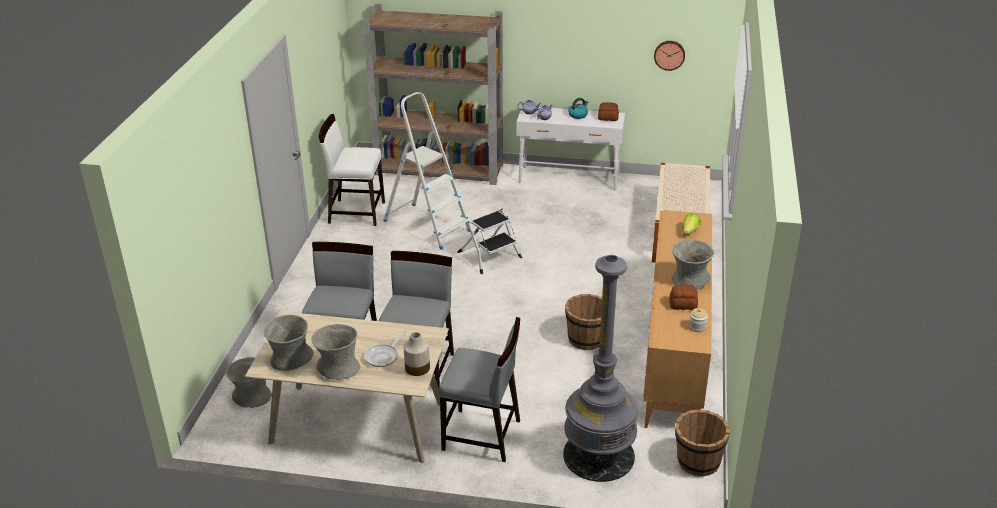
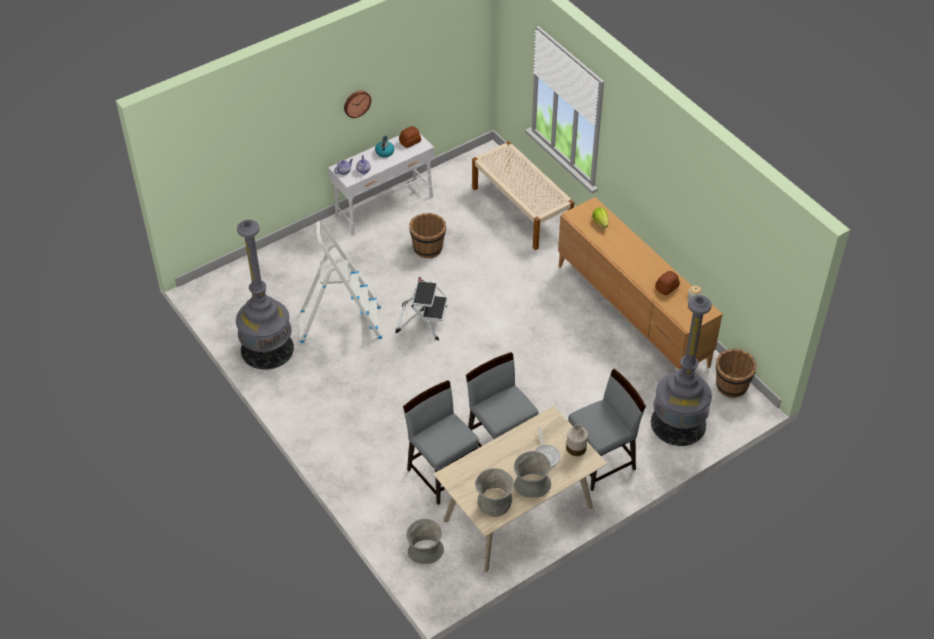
camera: 45 degrees left, 15 degrees up
white chair [319,114,385,226] -> grey floor lamp [236,220,294,370]
brown bookcase [362,4,503,185] -> none
brown bucket [565,294,602,350] -> brown bucket moved to [409,213,446,258]
wall clock [654,41,685,71] -> wall clock moved to [344,91,371,118]
grey vase [672,240,714,290] -> none

